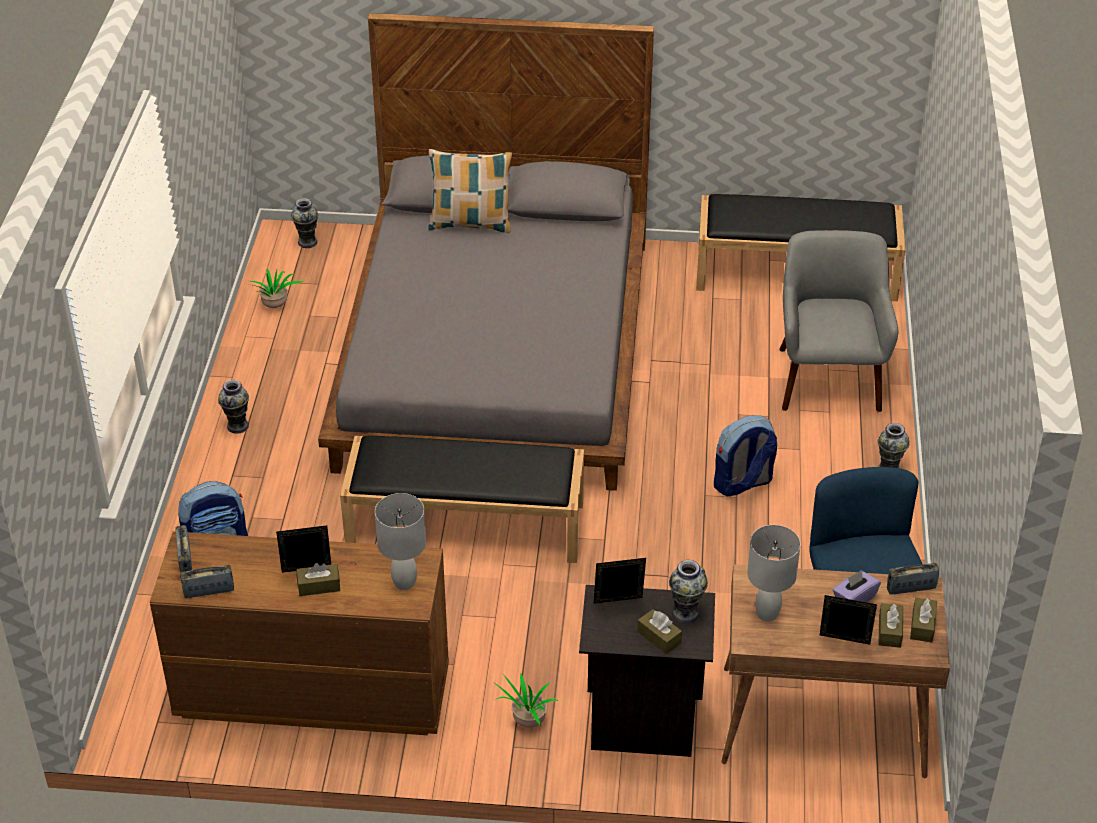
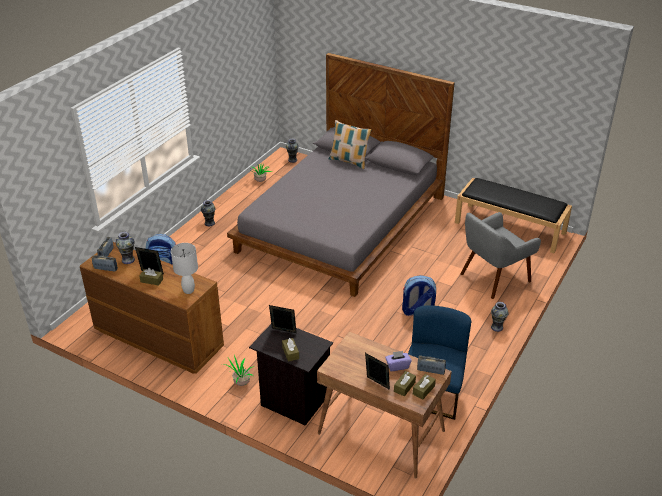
camera: 25 degrees right, 5 degrees down
black bench [340,435,584,563] -> none
vase [669,560,708,623] -> vase moved to [116,232,135,264]
white table lamp [747,525,801,622] -> none
grey armchair [779,230,898,412] -> grey armchair turned 150 degrees counterclockwise [461,212,541,299]

